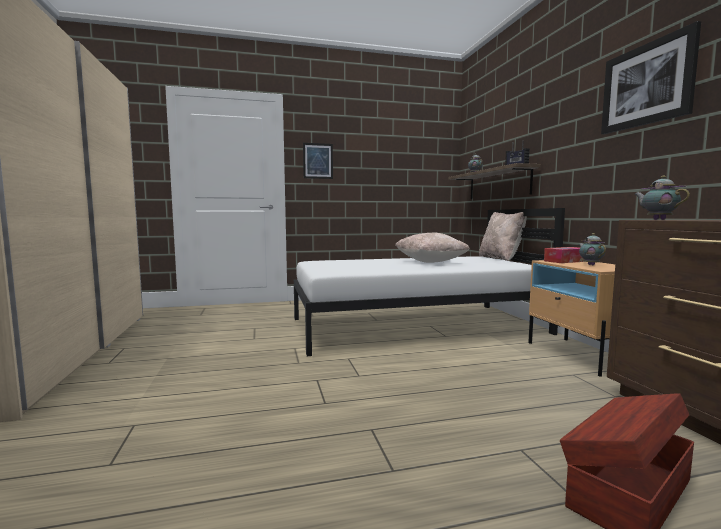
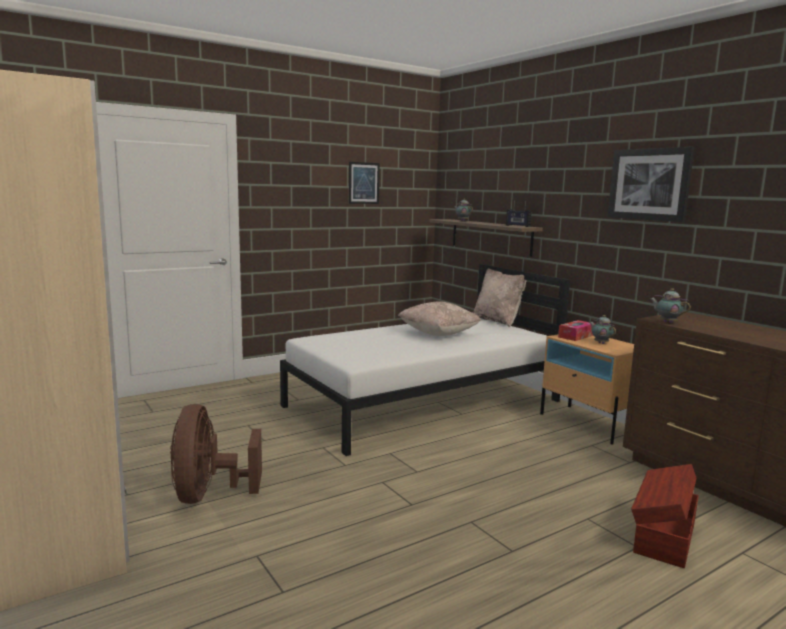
camera: 20 degrees left, 5 degrees up
picture [303,143,333,179] -> picture moved to [349,162,380,204]
none -> brown fan [170,404,262,504]

